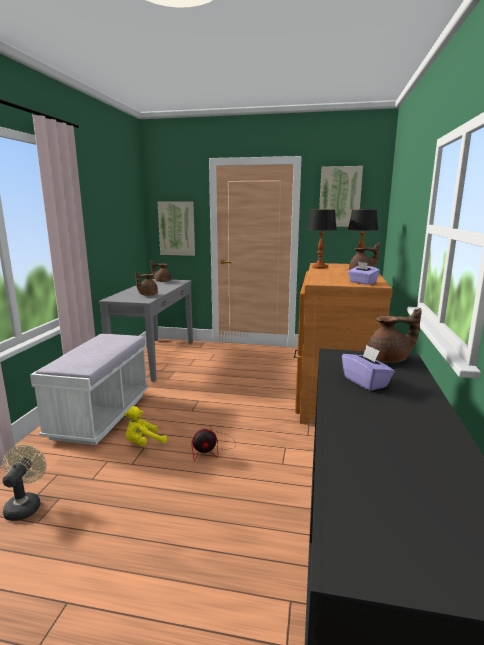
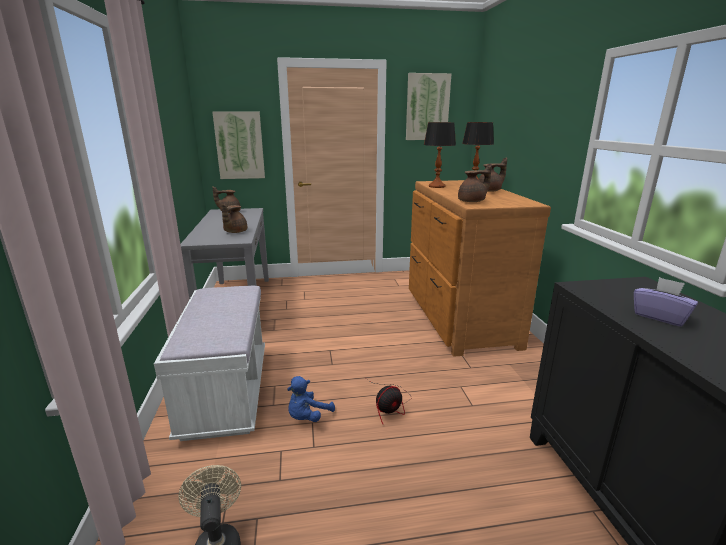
camera: 20 degrees left, 5 degrees up
yellow plush toy [124,406,167,446] -> blue plush toy [287,376,335,422]
purple tissue box [348,262,380,285] -> none
brown teapot [367,308,422,363] -> brown teapot moved to [458,163,492,202]

